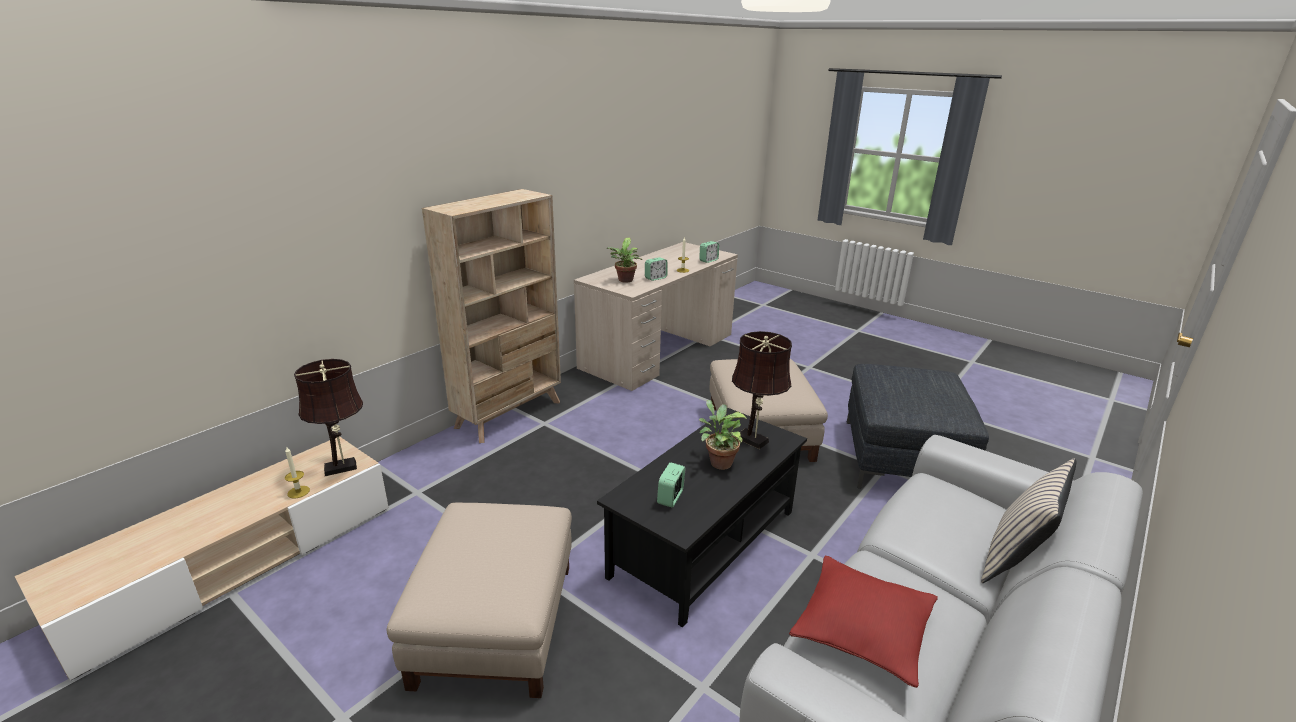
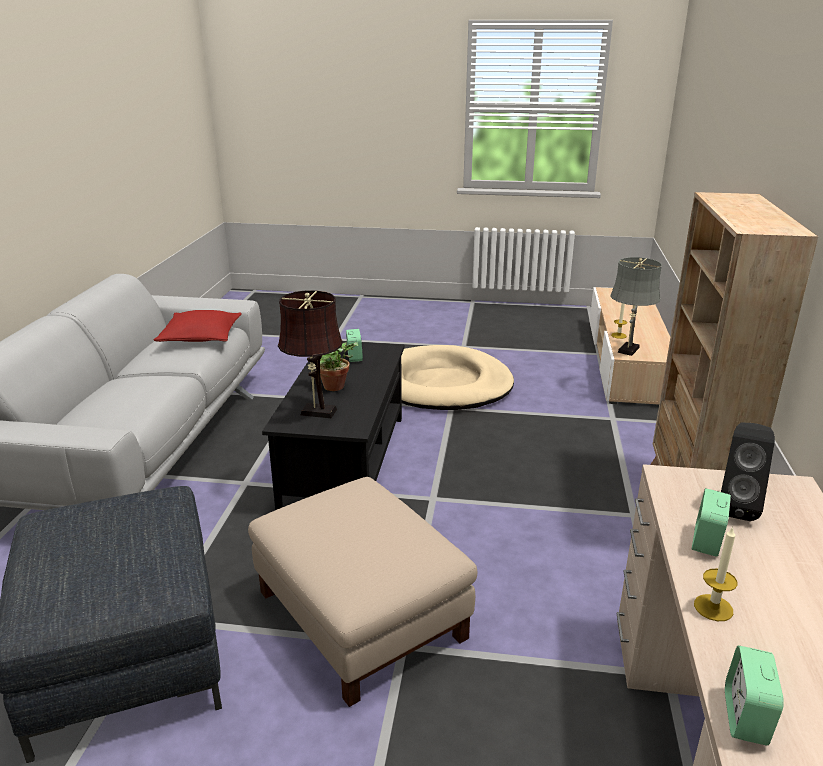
camera: 150 degrees right, 0 degrees up
brown table lamp [294,359,363,476] -> grey table lamp [610,257,662,356]
beige ottoman [387,503,572,698] -> beige dog bed [401,345,514,410]
potted plant [607,238,642,283] -> black speaker [721,422,775,521]
beige pillow [981,459,1076,583] -> none

